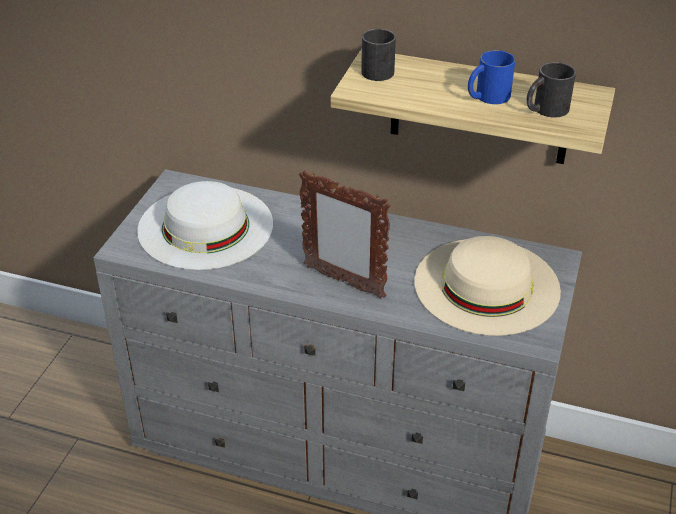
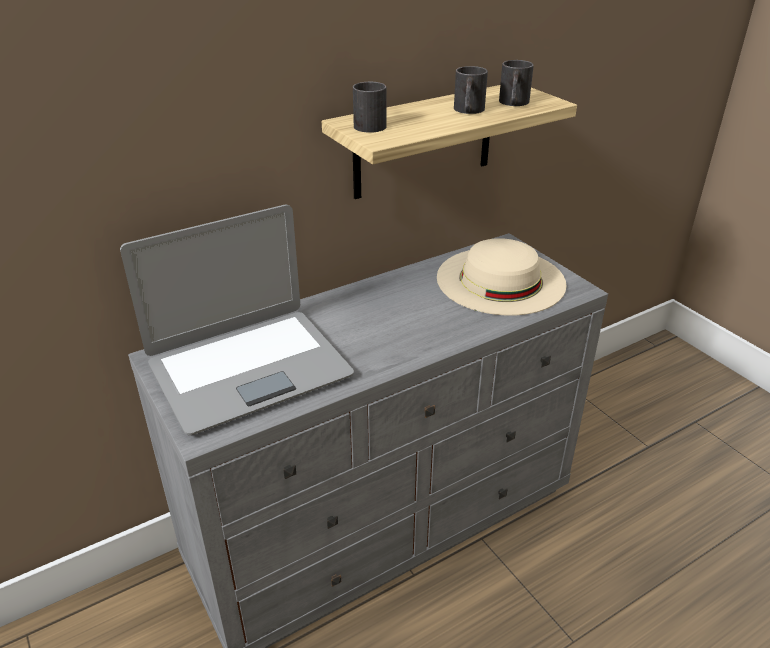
camera: 50 degrees left, 5 degrees down
white hat [137,181,273,270] -> laptop [120,204,354,435]
picture frame [299,170,391,299] -> none
blue mug [468,50,515,104] -> black mug [454,66,488,114]

